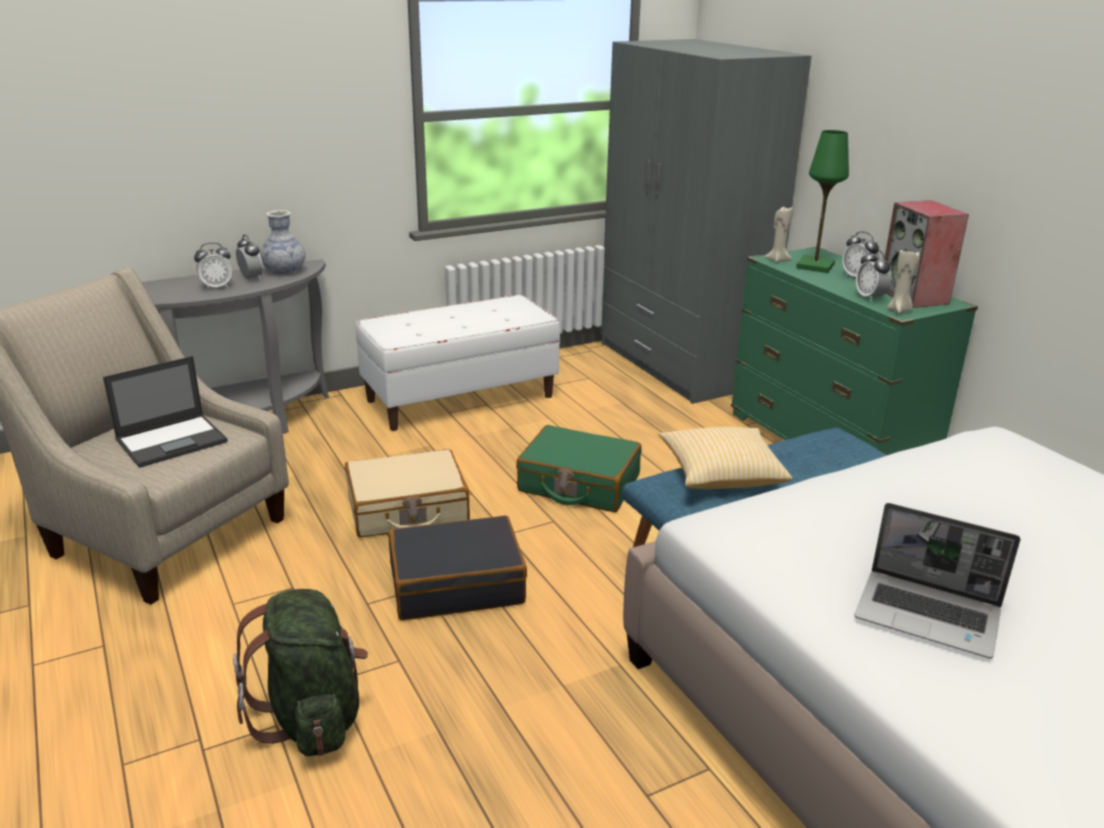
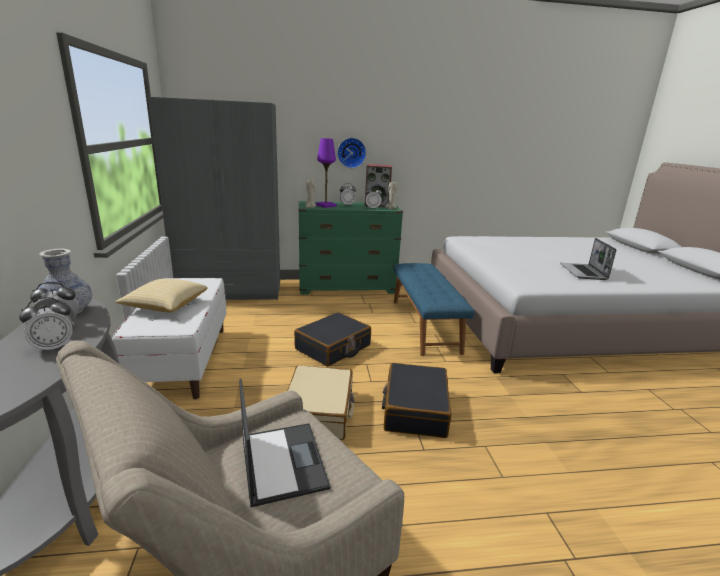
camera: 70 degrees left, 5 degrees down
alarm clock [194,242,232,290] -> alarm clock turned 60 degrees clockwise [19,297,72,353]
green backpack [233,589,368,756] -> none
green suitcase [516,425,642,512] -> black suitcase [294,312,371,367]
pillow [659,427,792,489] -> pillow moved to [115,279,208,313]
green table lamp [796,130,849,273] -> purple table lamp [315,138,337,208]
laptop [855,503,1020,659] -> laptop turned 135 degrees clockwise [560,238,616,280]
none -> wall clock [337,138,366,168]

